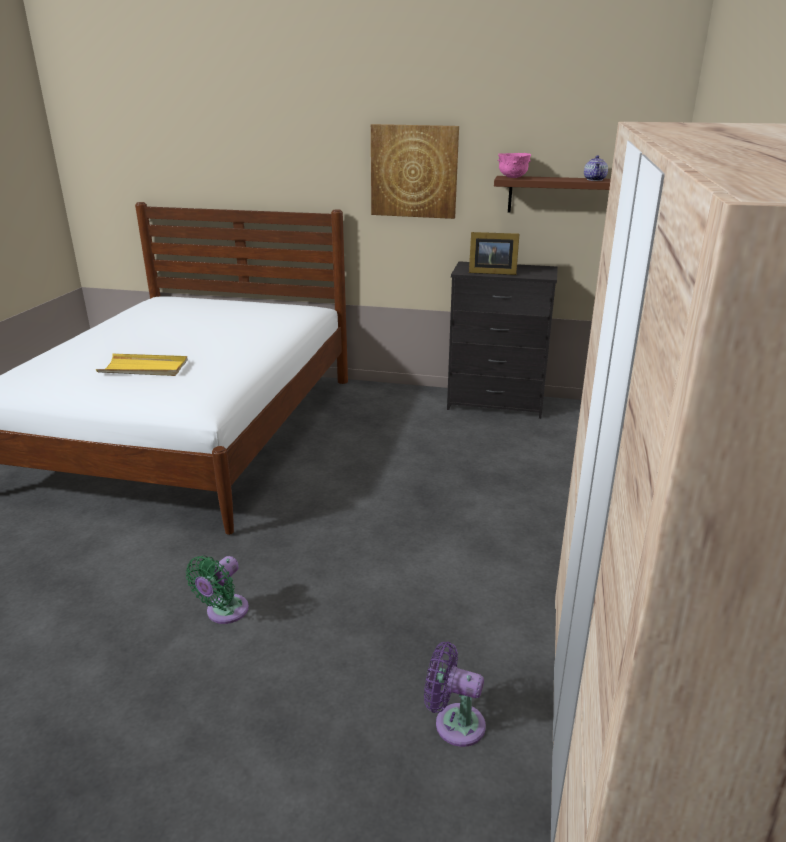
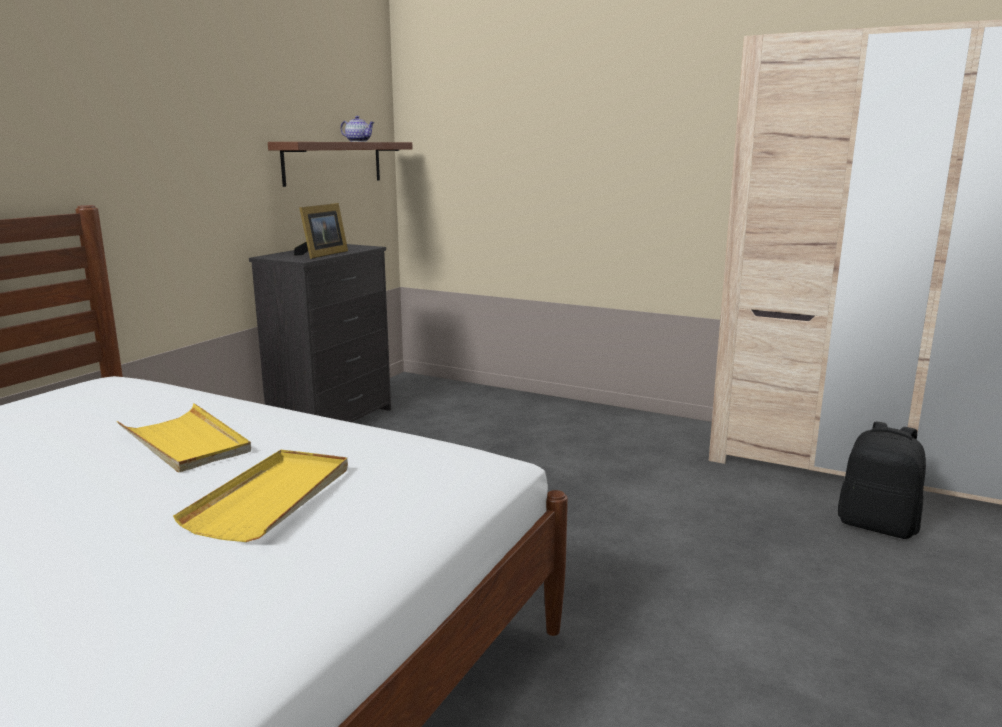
camera: 75 degrees left, 10 degrees down
green fan [186,556,249,624] -> none
picture [371,124,459,219] -> none
purple fan [424,642,486,747] -> black backpack [838,422,926,539]
pink bowl [498,153,531,178] -> none
none -> yellow tray [117,403,251,473]

